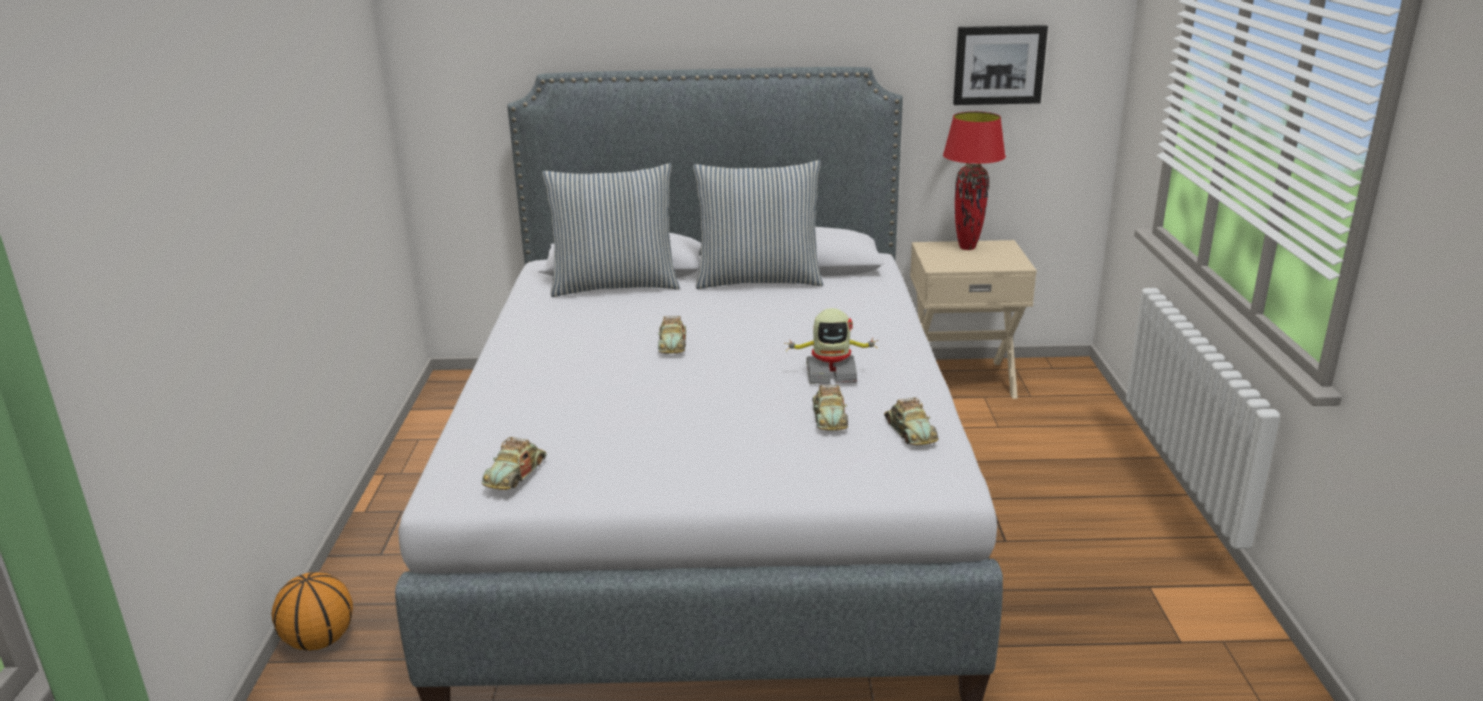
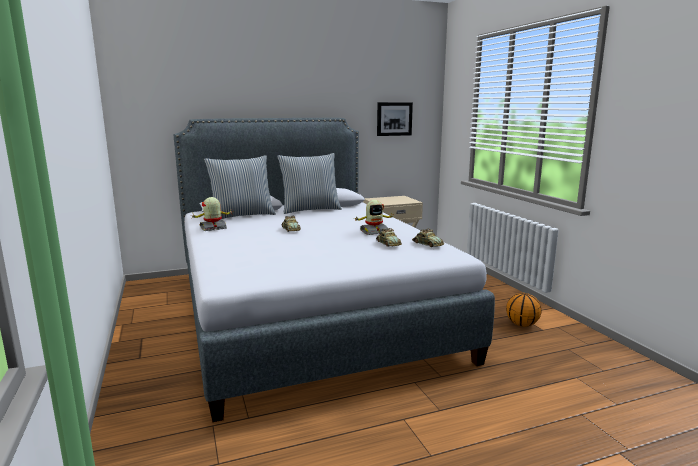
camera: 20 degrees left, 10 degrees down
basketball [271,572,353,651] -> basketball moved to [506,293,541,327]
toy car [481,437,547,490] -> none
red table lamp [943,112,1006,250] -> none
none -> toy robot [192,197,232,231]

